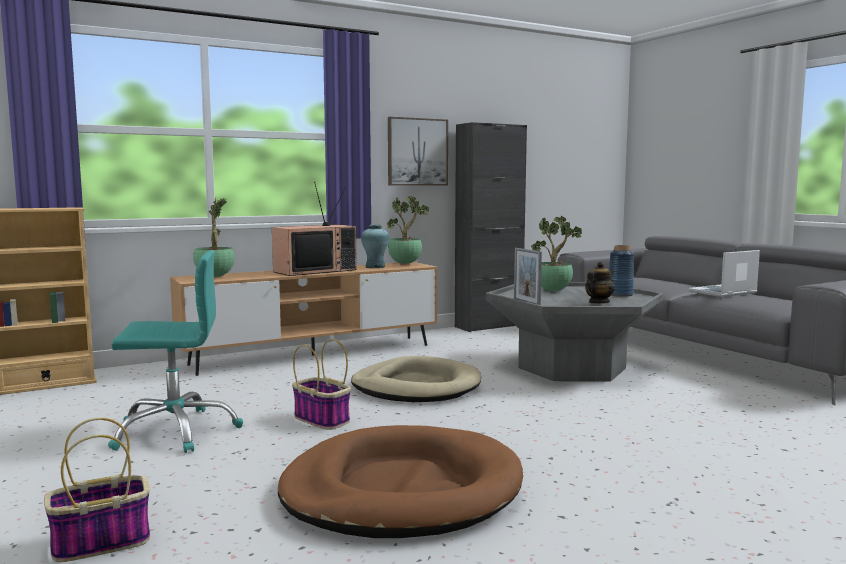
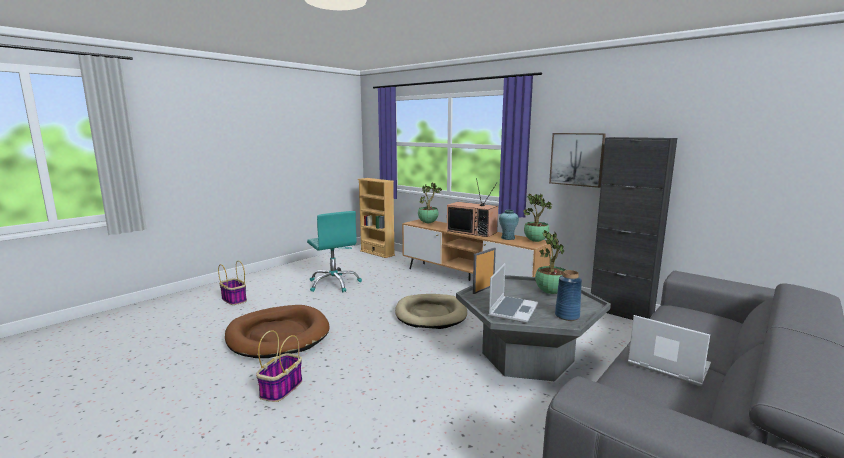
camera: 70 degrees right, 5 degrees up
basket [292,339,351,430] -> basket moved to [256,330,302,402]
teapot [585,261,615,303] -> laptop [489,263,538,323]

